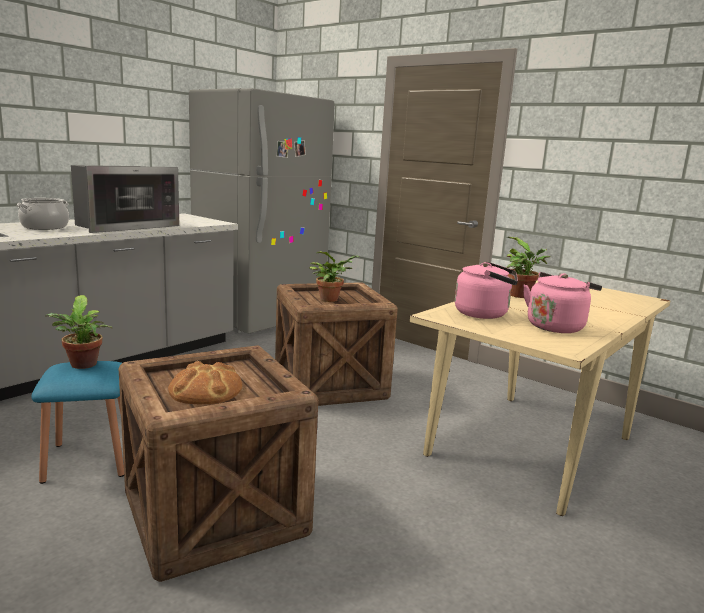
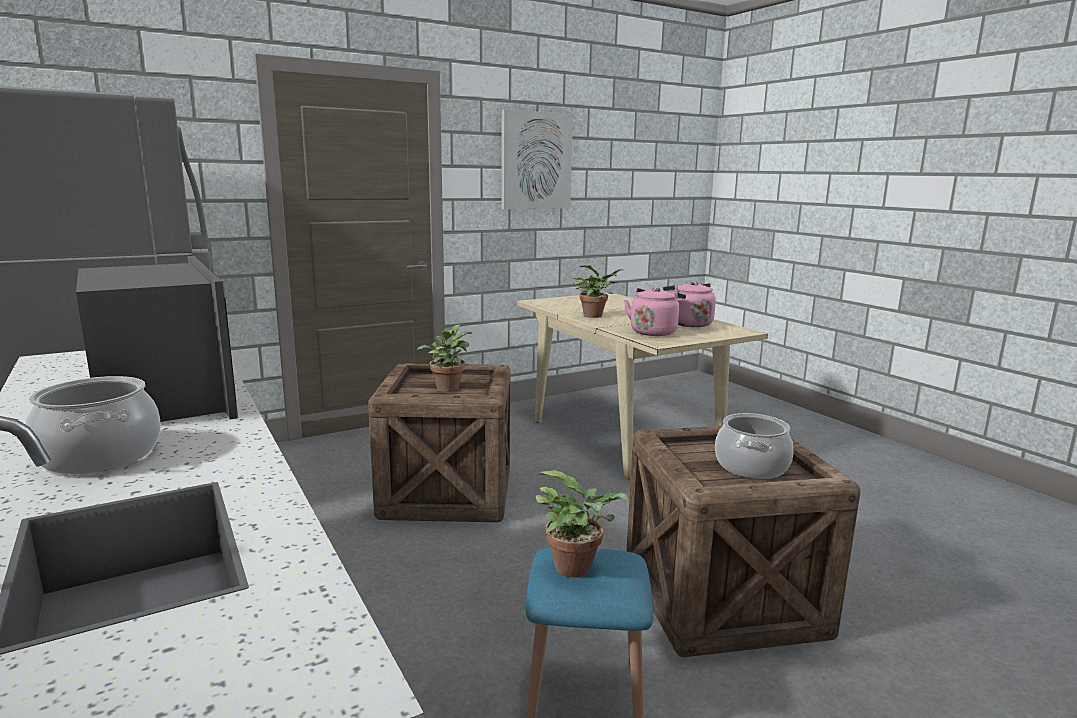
camera: 70 degrees left, 0 degrees up
bread [168,361,242,405] -> cooking pot [715,413,794,479]
none -> picture [501,109,573,209]

